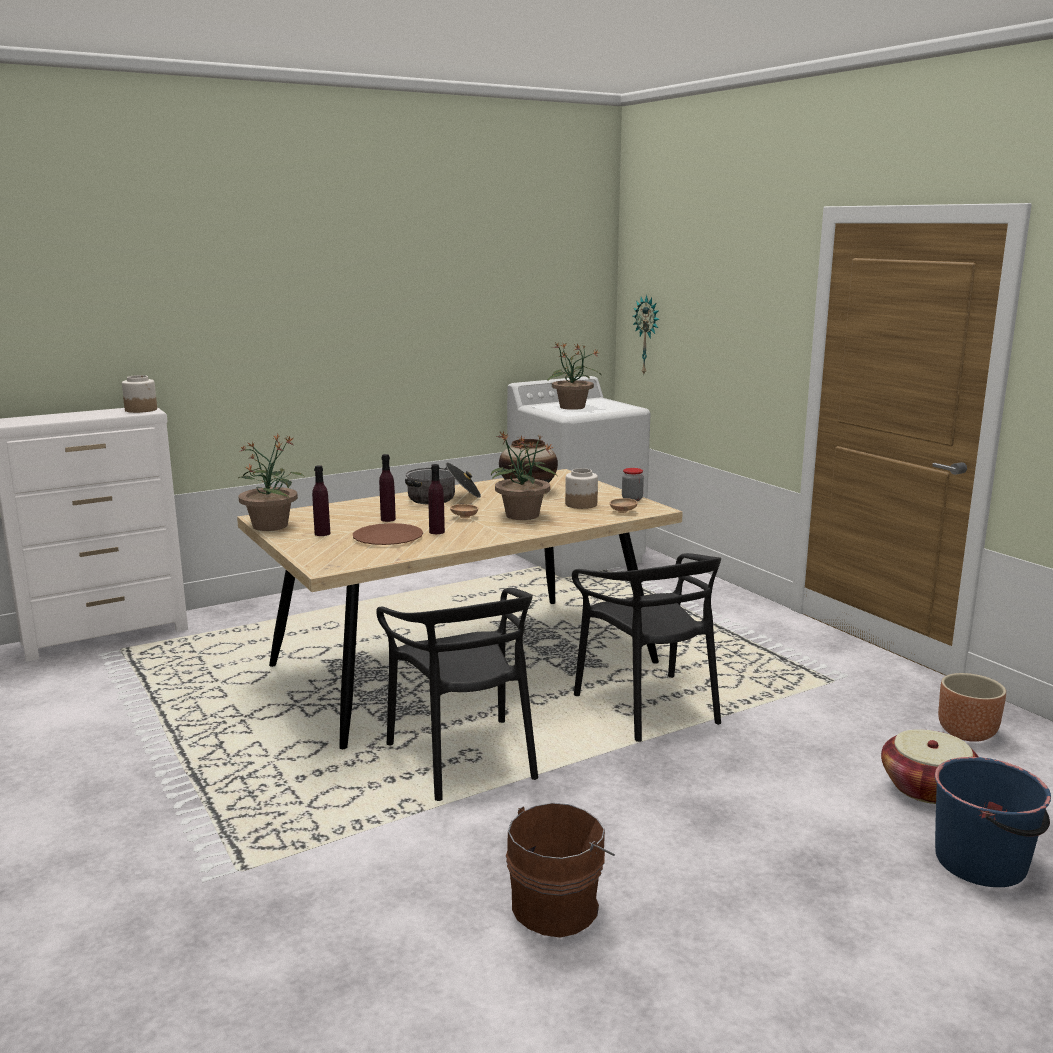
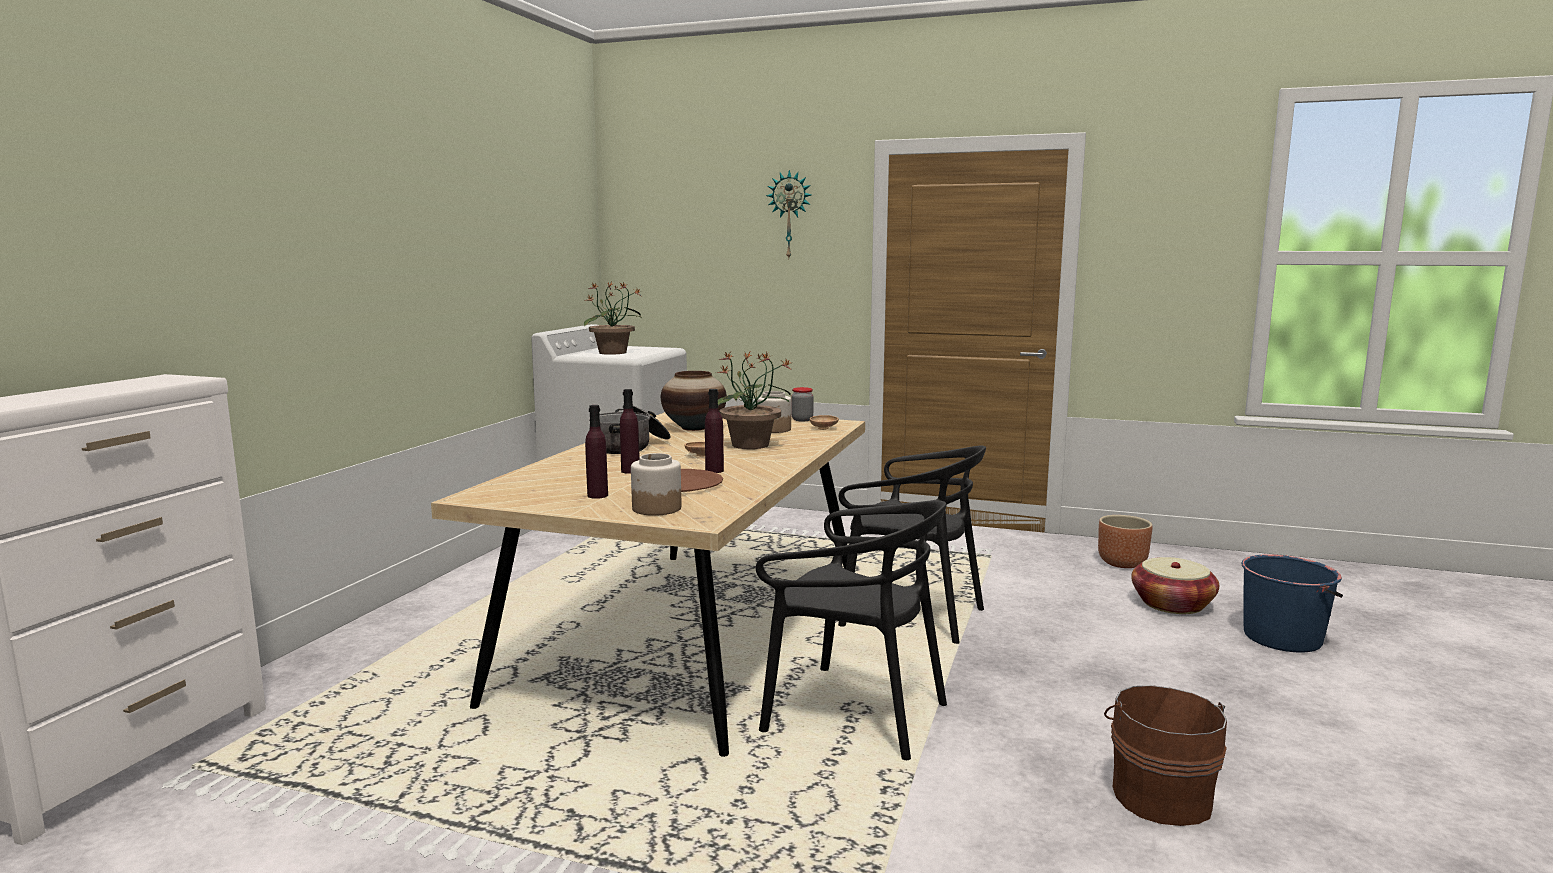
camera: 40 degrees left, 5 degrees down
jar [122,375,157,413] -> jar moved to [631,453,682,516]
potted plant [238,434,305,531] -> none
wall clock [633,295,660,374] -> wall clock moved to [766,170,812,258]

